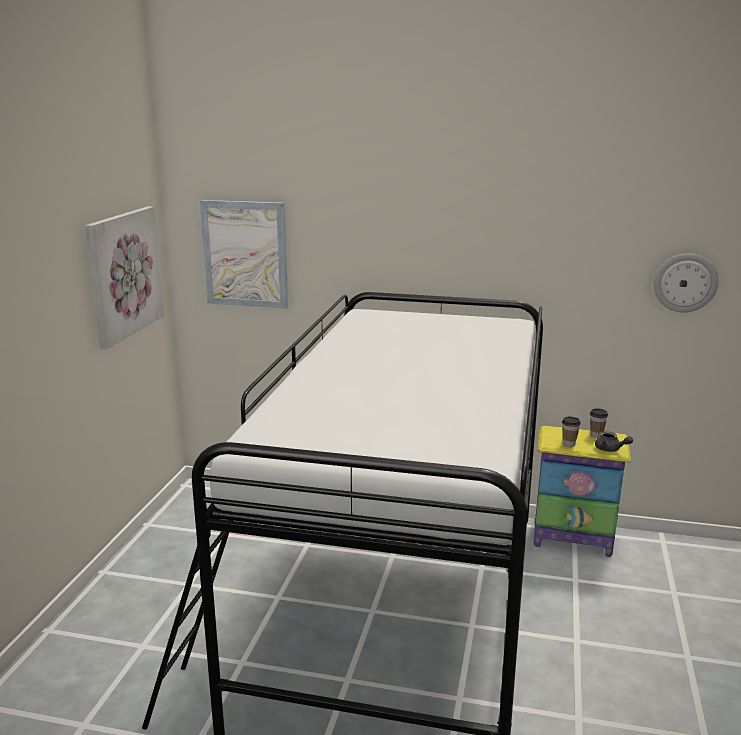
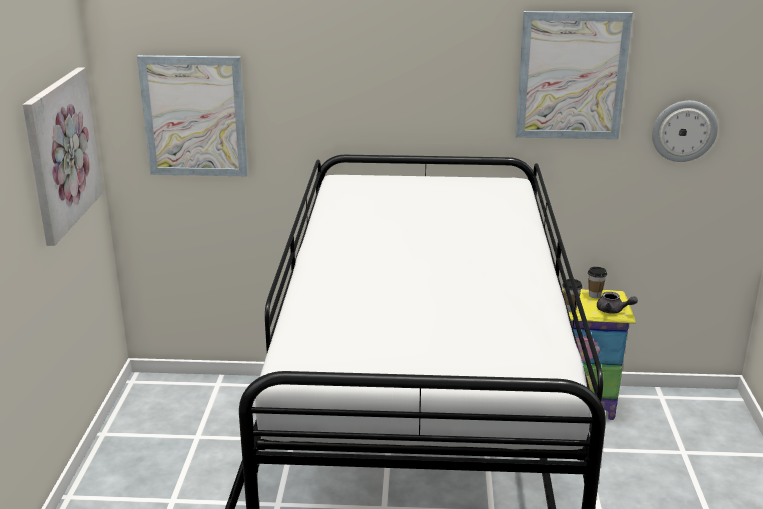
camera: 10 degrees left, 5 degrees up
none -> picture [515,11,633,139]

